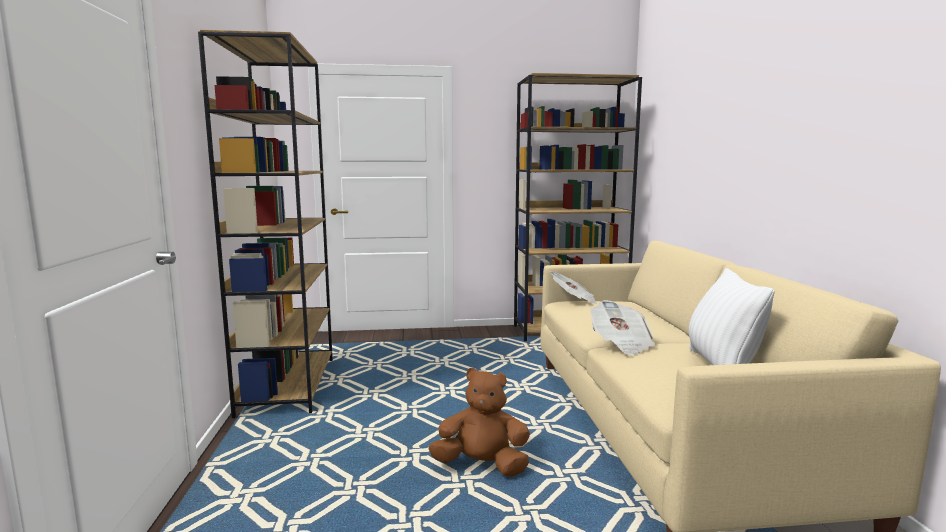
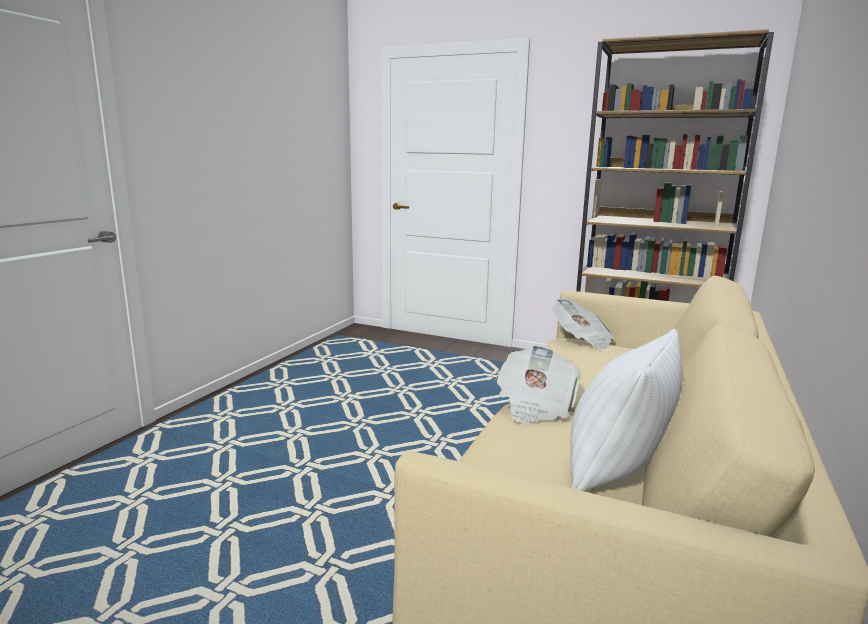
camera: 30 degrees right, 5 degrees up
brown bookcase [198,30,333,418] -> none
brown plush toy [428,368,530,477] -> none

